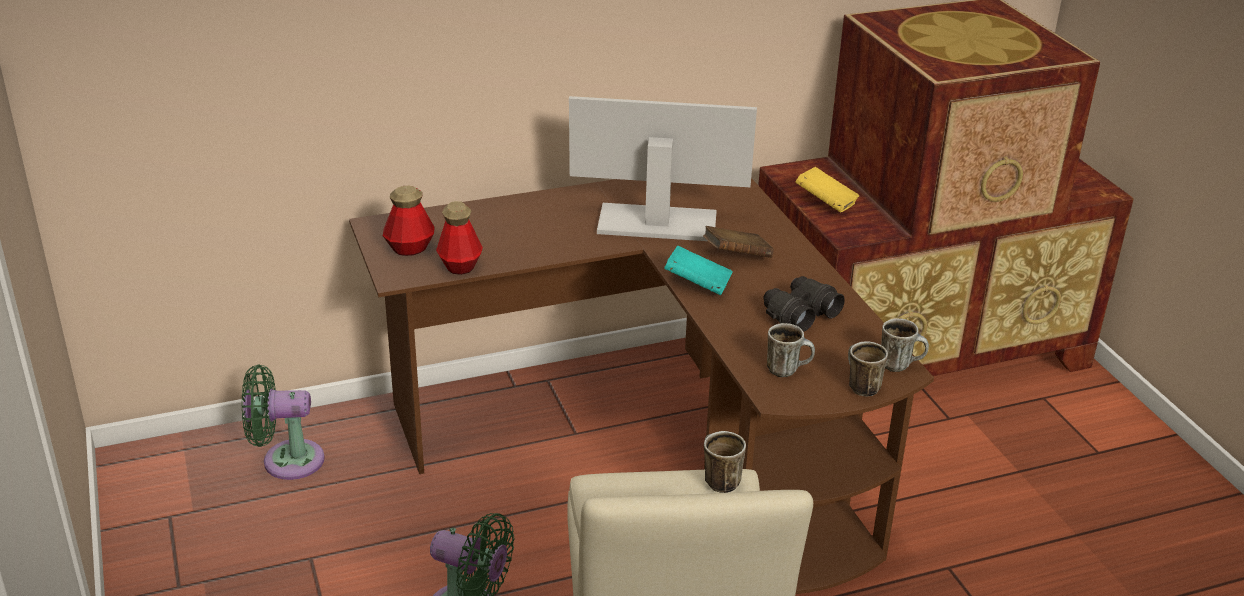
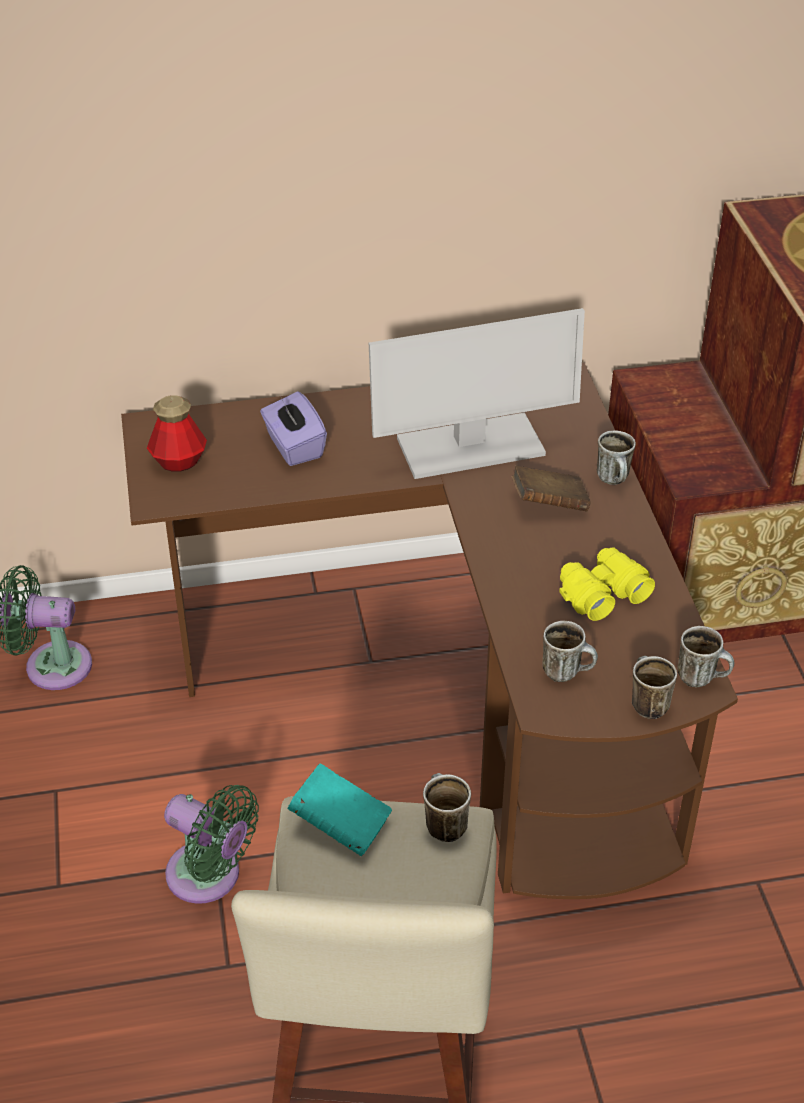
camera: 10 degrees right, 10 degrees up
bottle [436,201,483,275] -> none
monitor [569,96,757,241] -> monitor turned 150 degrees clockwise [369,308,585,479]
turquoise book [664,246,733,295] -> turquoise book moved to [288,764,392,857]
black binoculars [763,276,845,332] -> yellow binoculars [559,548,655,621]
yellow book [795,167,859,213] -> none
none -> purple tissue box [260,391,327,466]
none -> mug [597,430,636,485]

